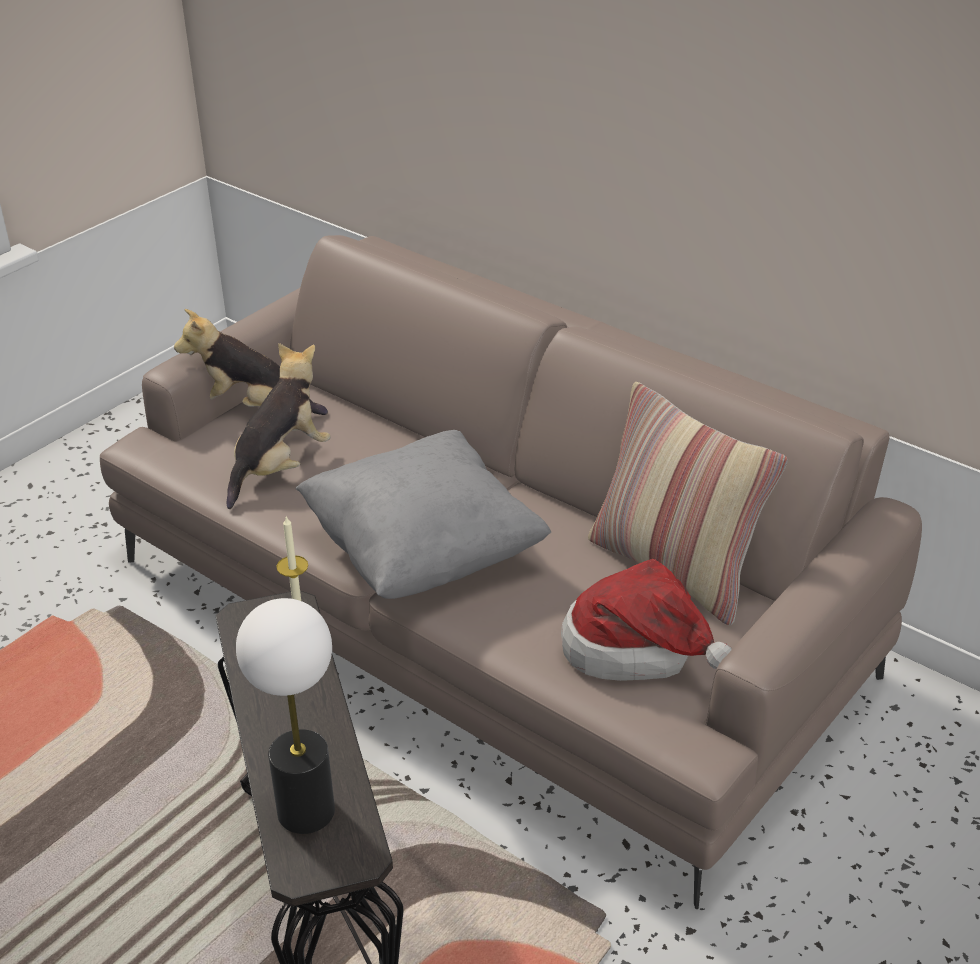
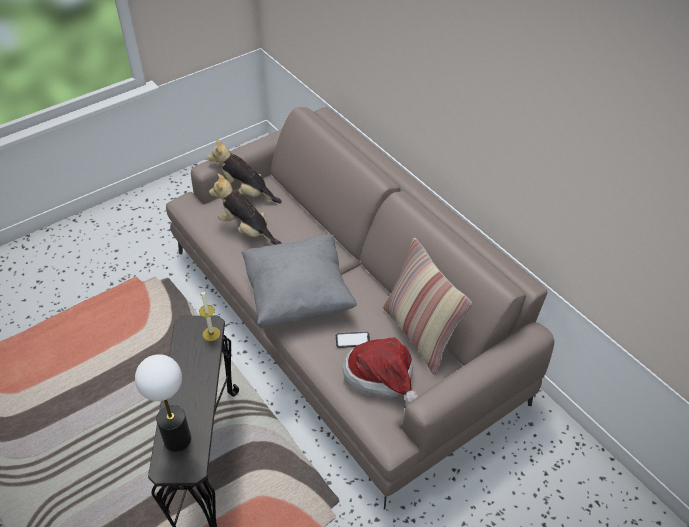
camera: 15 degrees right, 10 degrees up
plush toy [227,343,331,509] -> plush toy turned 105 degrees counterclockwise [209,173,282,245]
none -> phone [336,332,370,348]

